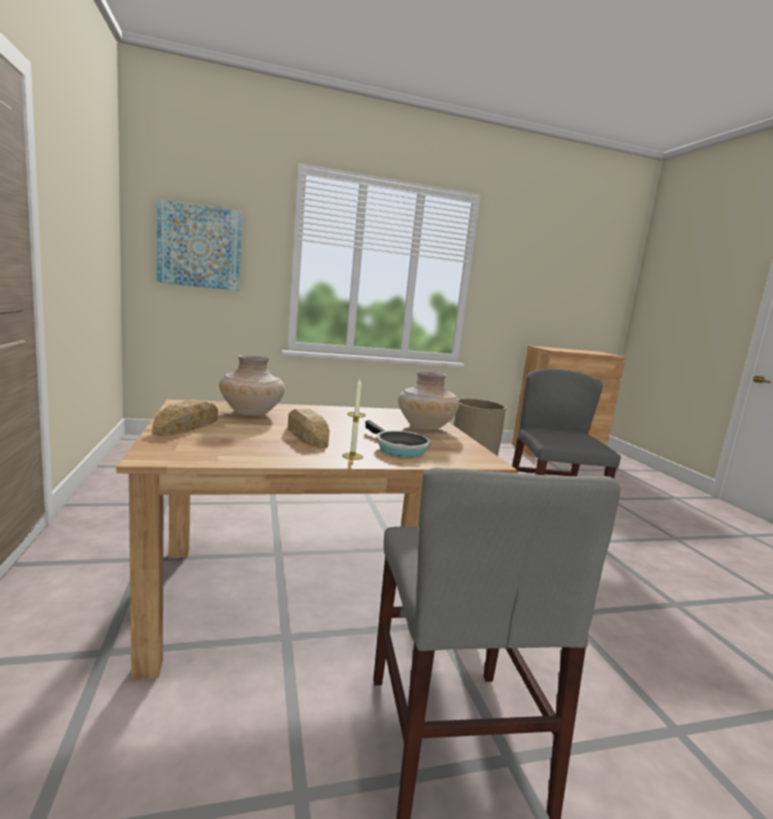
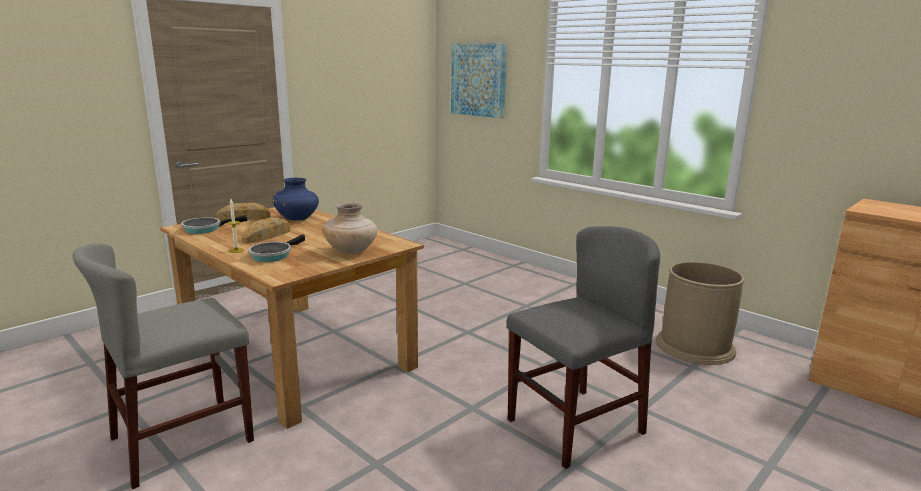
camera: 60 degrees right, 5 degrees up
beige vase [219,355,285,415] -> blue vase [273,178,319,221]
none -> frying pan [181,215,247,234]

